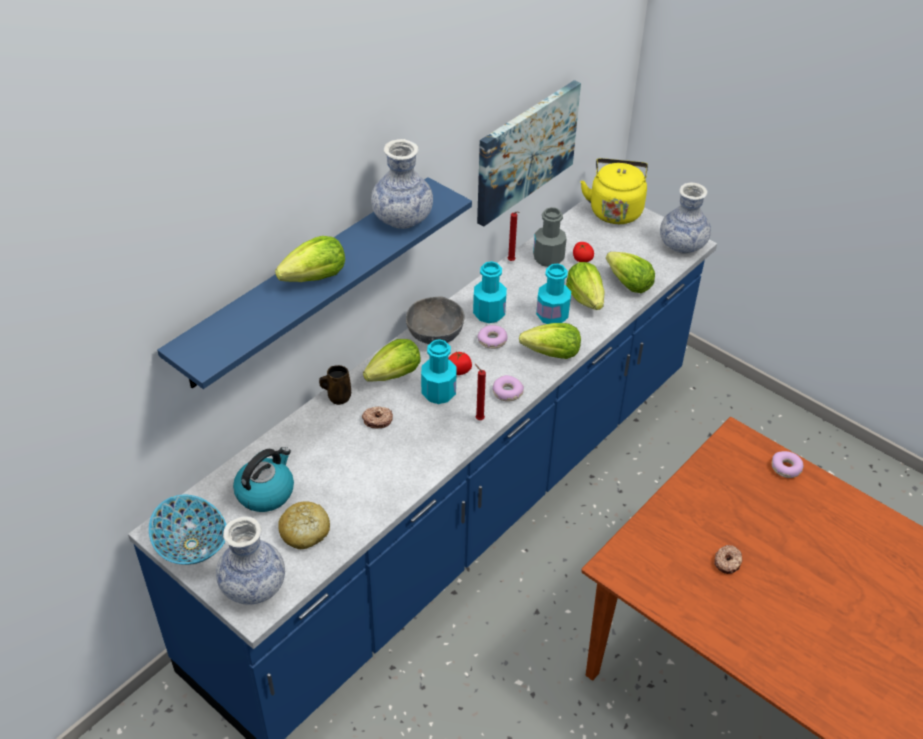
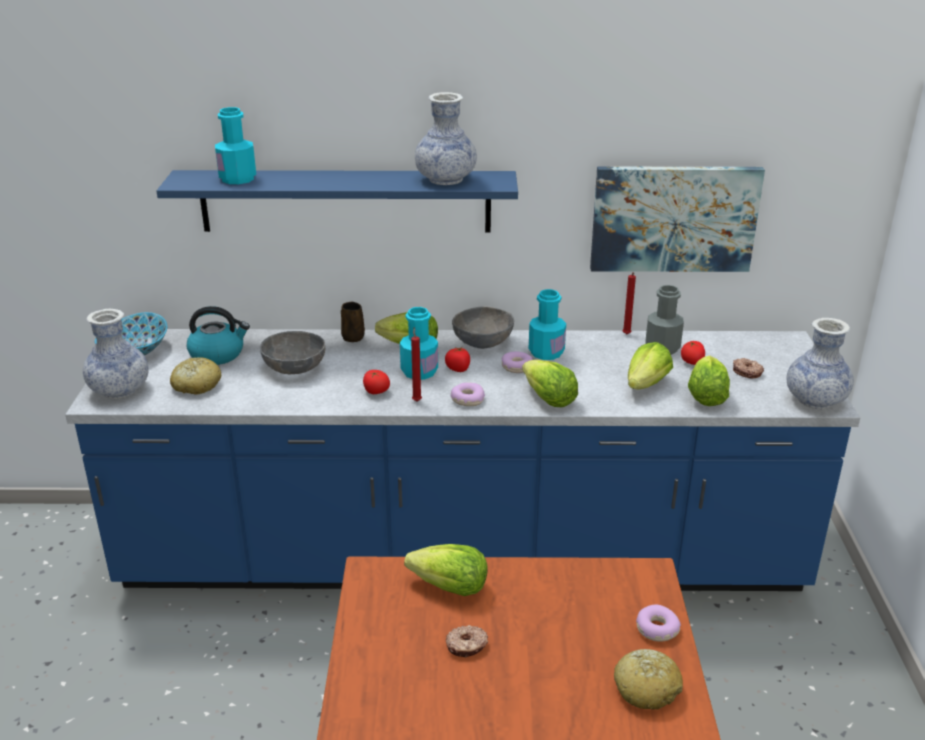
camera: 50 degrees right, 15 degrees down
lettuce [275,236,345,282] -> lettuce moved to [404,544,488,596]
donut [362,406,393,428] -> donut moved to [733,358,764,378]
turquoise bottle [536,264,571,324] -> turquoise bottle moved to [215,107,256,184]
yellow kettle [580,158,648,224] -> none
none -> grey bowl [260,331,325,374]
none -> tomato [363,370,390,394]
none -> bread [614,649,683,710]

